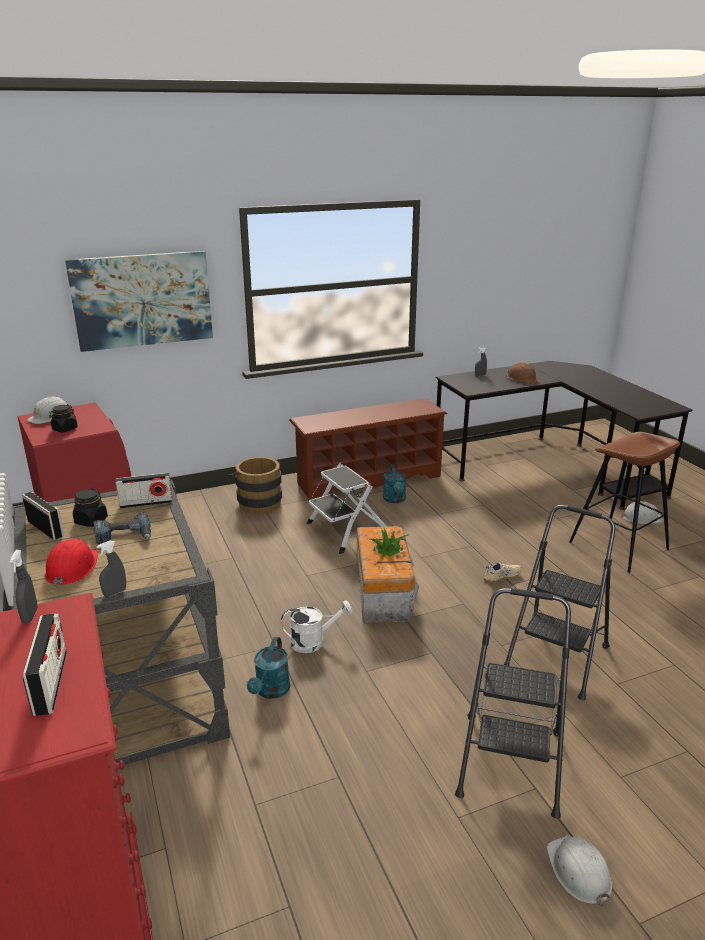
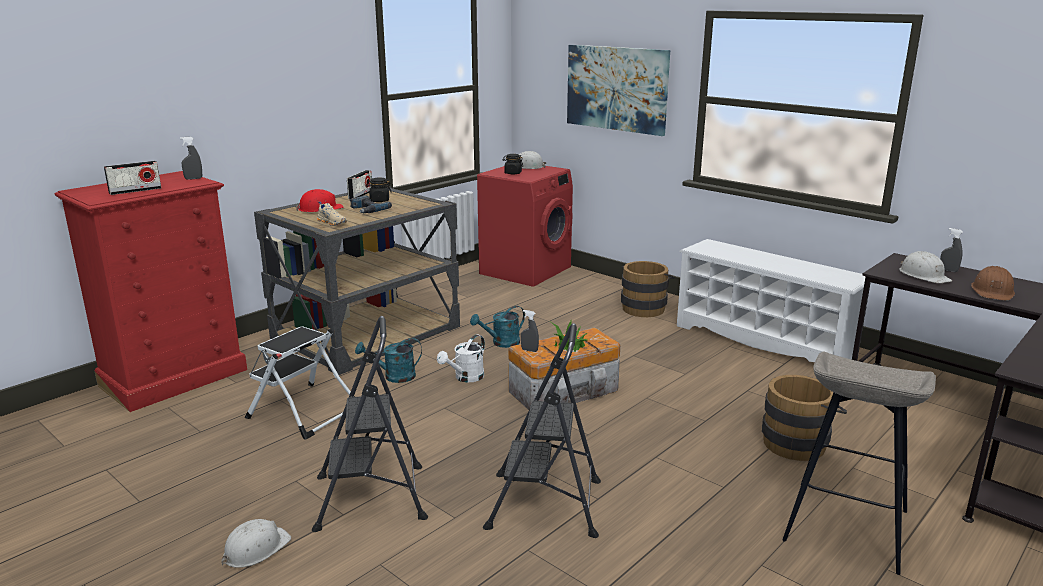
camera: 65 degrees right, 5 degrees down
grey spray bottle [97,541,126,597] -> grey spray bottle moved to [521,310,539,352]
radio [116,473,173,509] -> none
white watering can [281,600,353,653] -> white watering can turned 75 degrees clockwise [437,334,485,383]
brown shoe rack [289,398,447,502] -> white shoe rack [677,239,866,363]
step ladder [306,462,388,554] -> step ladder moved to [245,326,355,440]
turquoise watering can [383,464,406,503] -> turquoise watering can moved to [470,306,525,348]
beige shoe [484,562,521,583] -> beige shoe moved to [317,202,347,226]
brown stool [569,432,680,573] -> grey stool [782,351,936,575]
white hard hat [621,501,664,524] -> white hard hat moved to [899,251,952,283]
none -> brown bucket [762,375,847,461]

